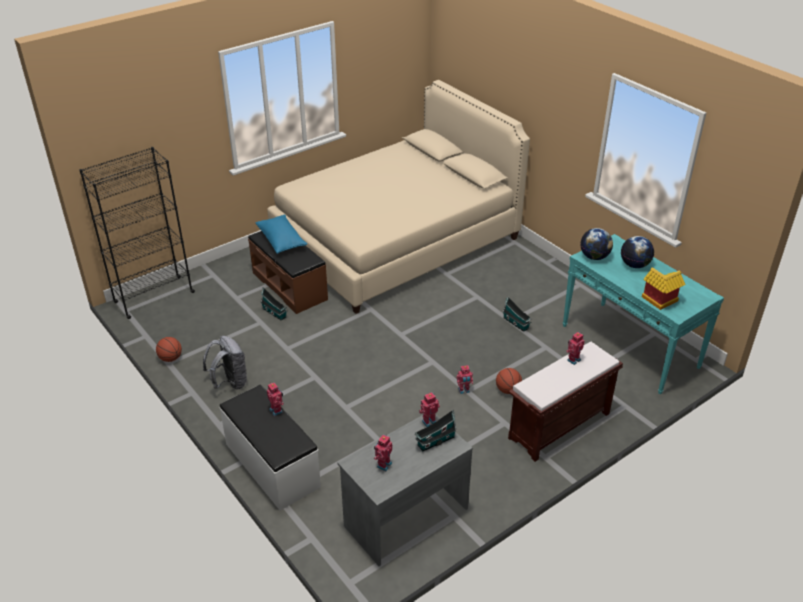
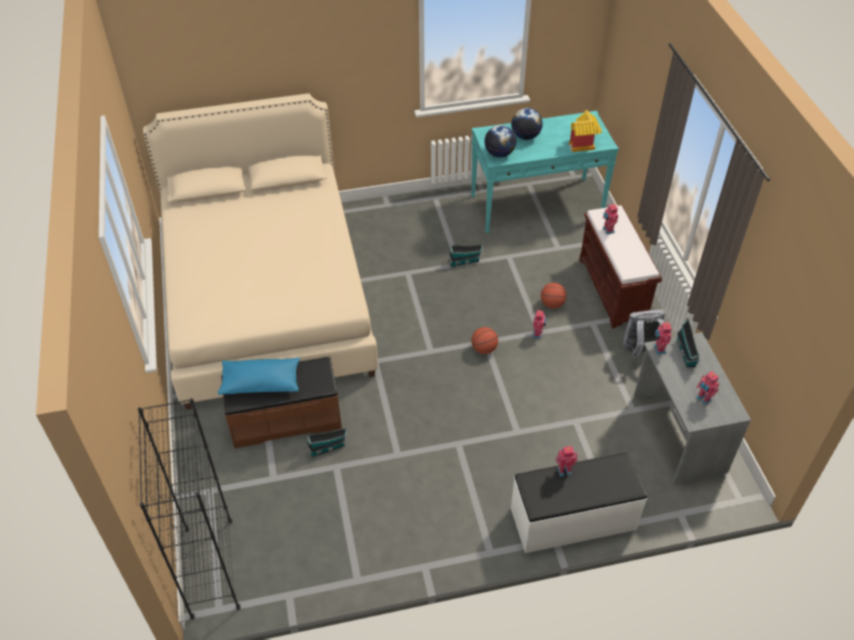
camera: 65 degrees left, 10 degrees up
basketball [156,337,182,362] -> basketball moved to [471,327,498,354]
grey backpack [203,336,247,390] -> grey backpack moved to [623,310,665,360]

